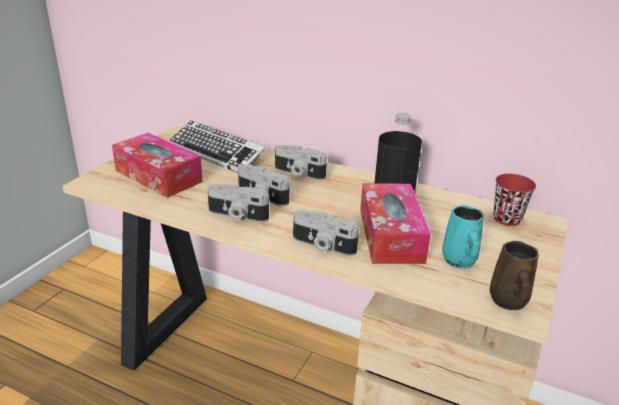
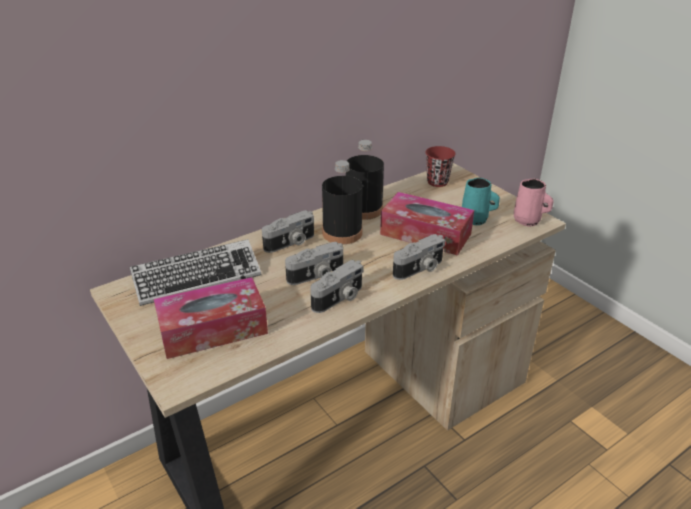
camera: 60 degrees left, 5 degrees up
brown mug [490,241,539,310] -> pink mug [514,179,553,226]
none -> black bottle [322,160,363,244]

